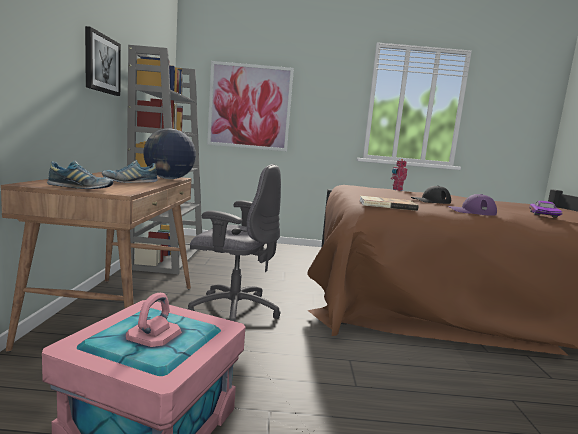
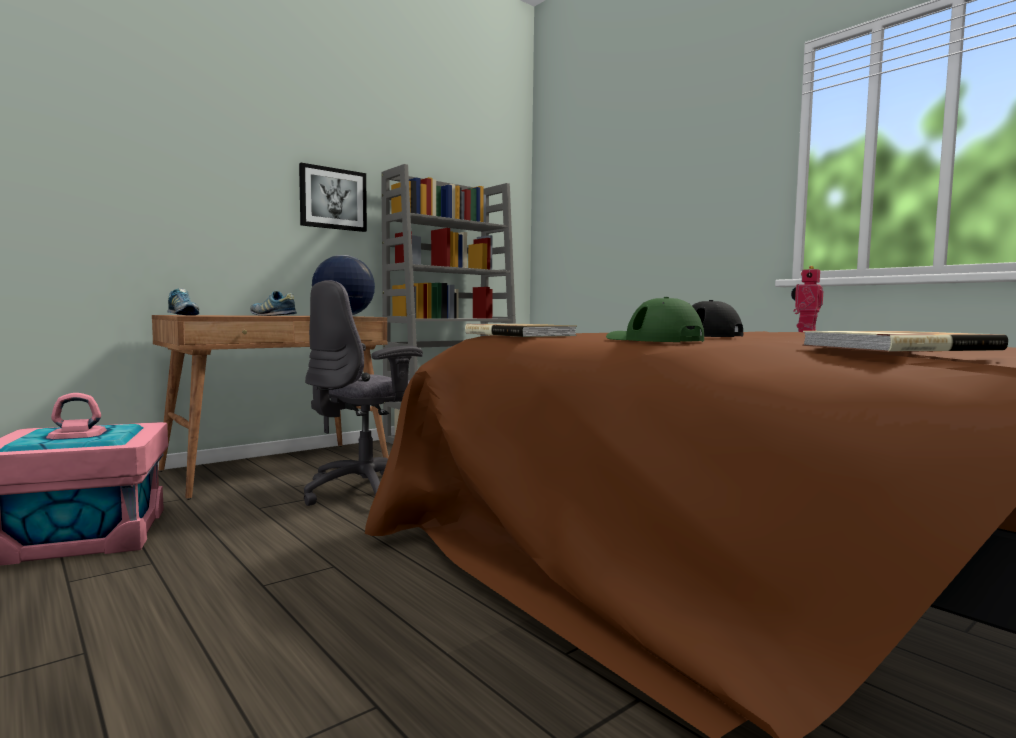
camera: 50 degrees right, 5 degrees down
grey office chair [188,164,281,322] -> grey office chair turned 75 degrees clockwise [304,280,423,506]
picture [207,61,294,151] -> none
purple cap [448,194,497,216] -> green cap [606,297,704,342]
purple toy car [529,201,563,218] -> book [802,331,1008,352]

